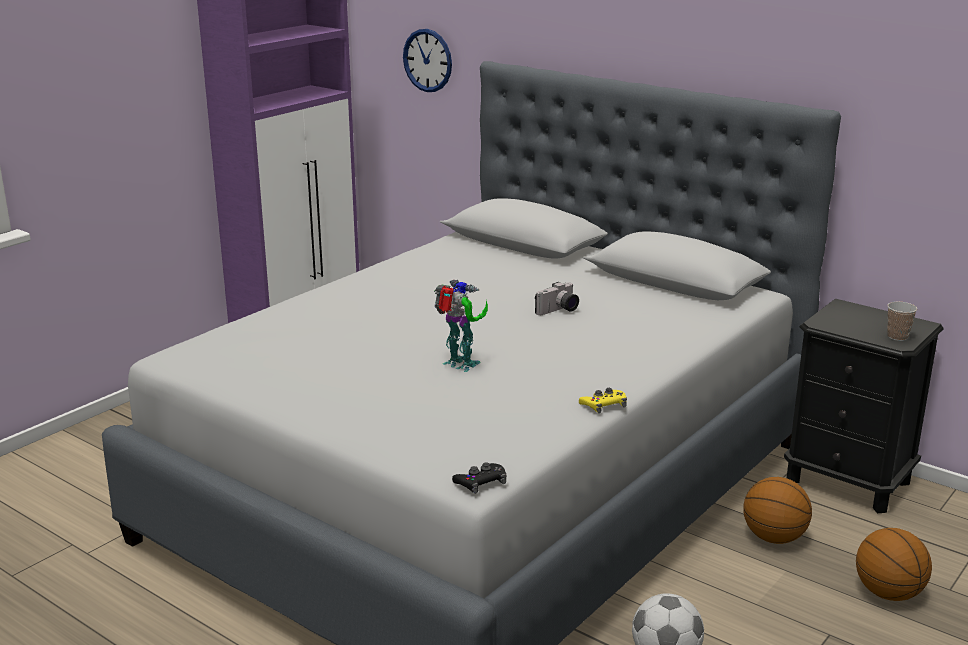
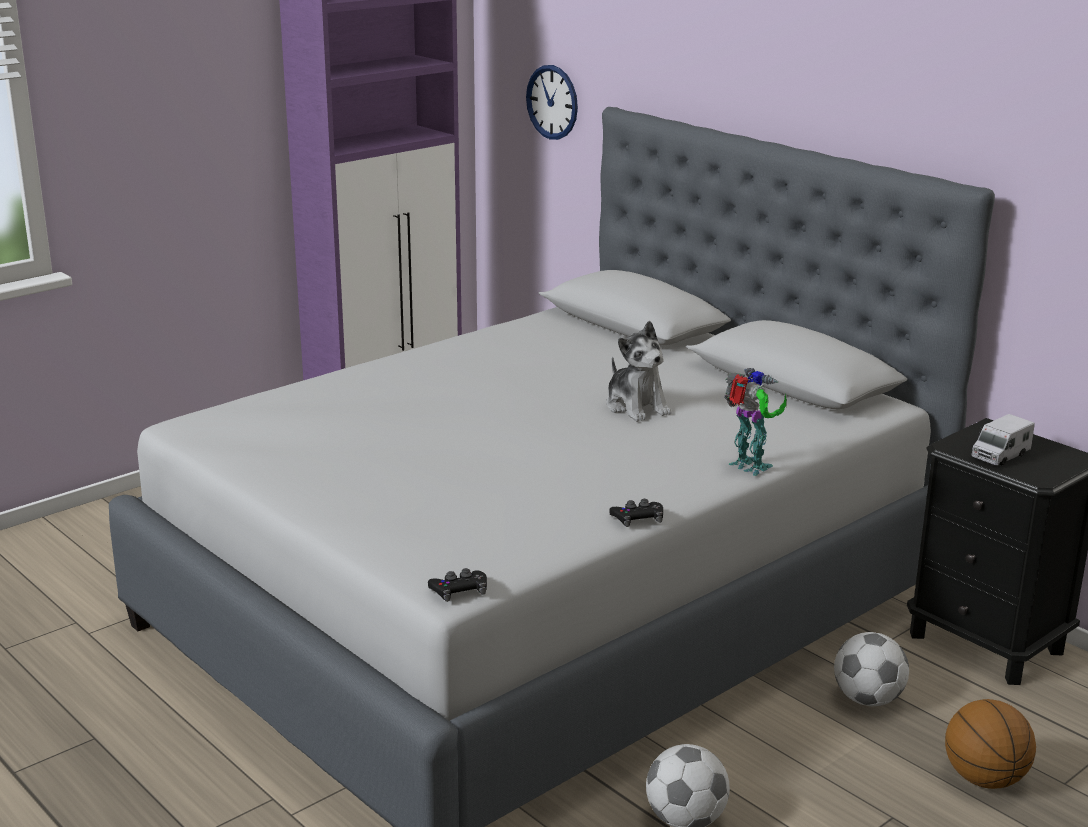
camera: 10 degrees right, 0 degrees up
toy robot [434,280,488,372] -> toy robot moved to [724,368,787,476]
camera [535,282,579,315] -> plush toy [606,321,672,422]
yellow game controller [579,388,627,413] -> black game controller [609,499,663,527]
basketball [743,477,812,544] -> football [834,632,909,706]
cup [887,302,917,341] -> none
none -> toy truck [971,414,1035,466]

